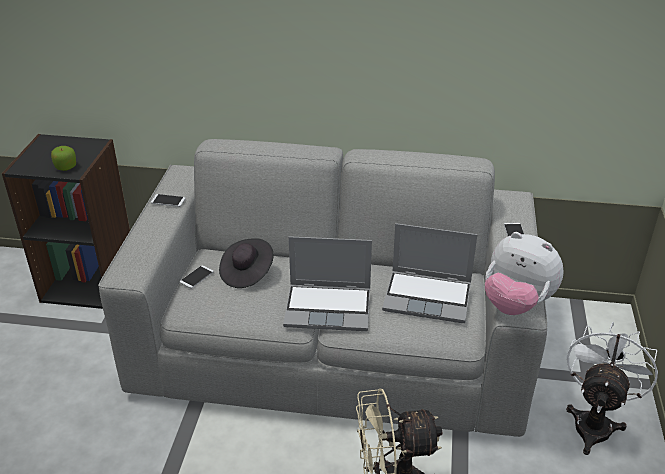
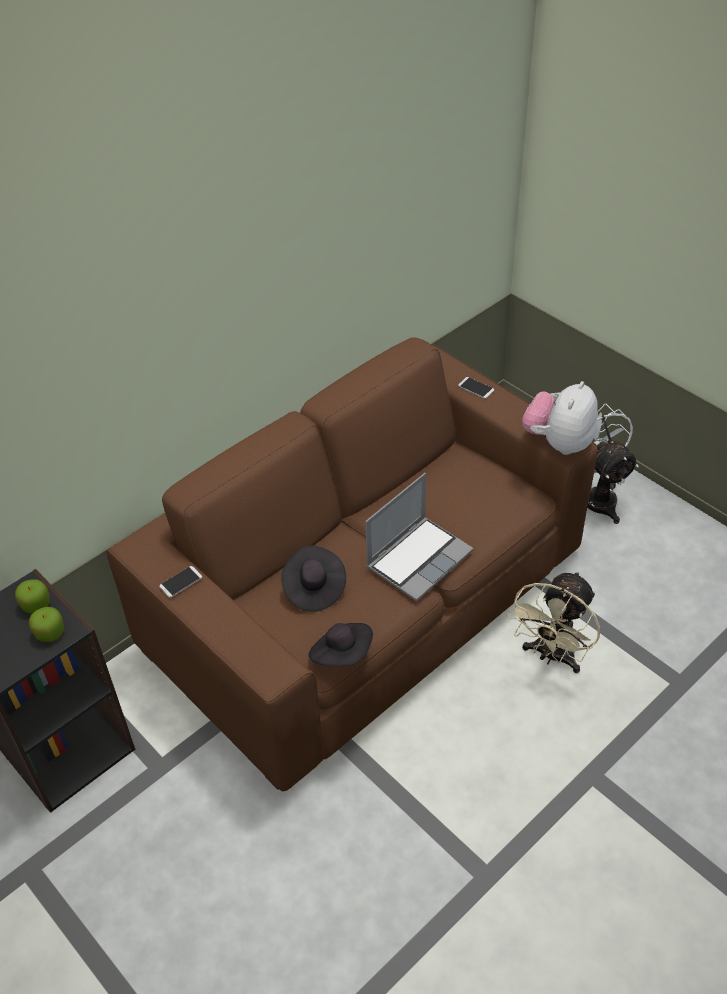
camera: 50 degrees left, 10 degrees up
grey sofa [98,139,547,437] -> brown sofa [106,337,598,791]
phone [180,265,214,288] -> none
laptop [382,223,477,323] -> none
plush toy [485,232,564,315] -> plush toy turned 135 degrees clockwise [522,381,598,455]
none -> apple [15,579,50,614]
none -> black hat [309,623,373,666]

